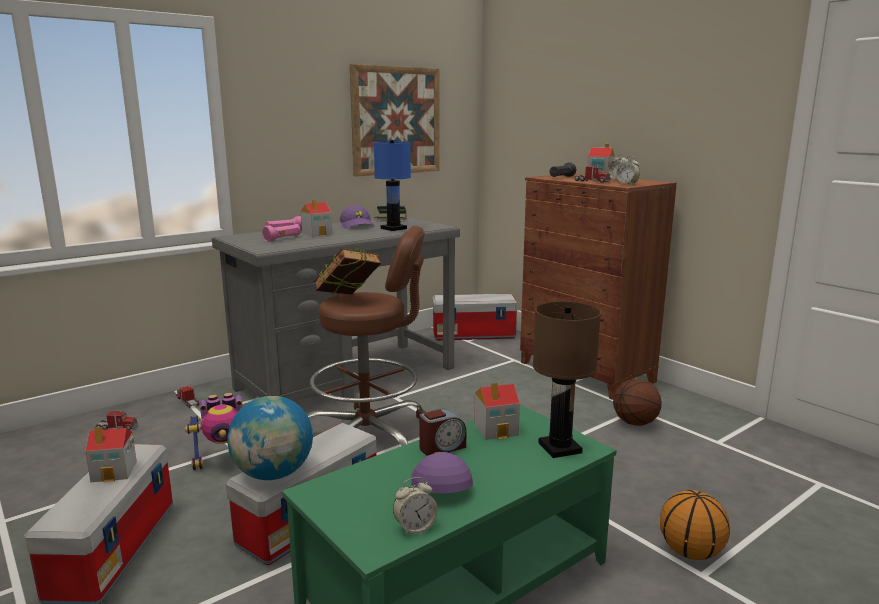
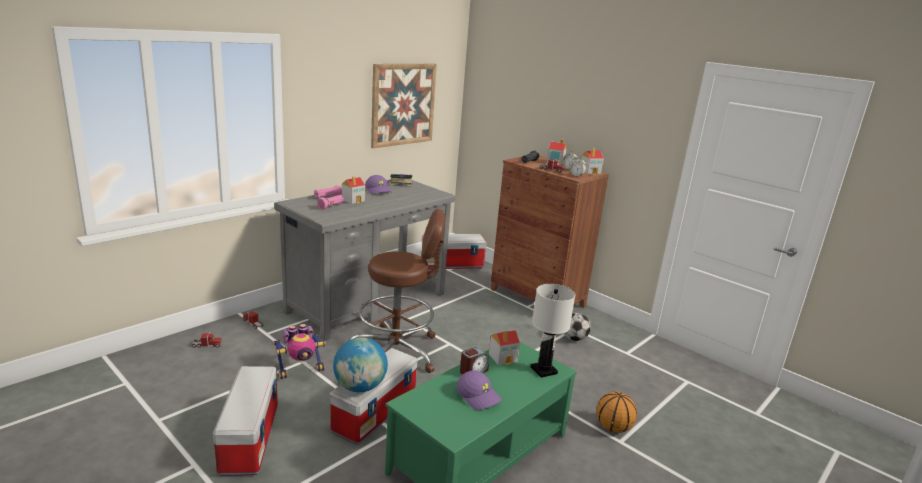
camera: 10 degrees left, 5 degrees up
toy house [85,427,137,482] -> toy house moved to [581,149,604,175]
book [314,248,381,295] -> none
blue table lamp [374,140,411,231] -> none
alarm clock [393,477,438,536] -> none
purple cap [411,452,473,493] -> purple cap turned 150 degrees clockwise [456,370,502,410]
brown table lamp [533,302,601,458] -> white table lamp [531,284,575,378]
basketball [613,379,662,426] -> football [564,313,591,341]

